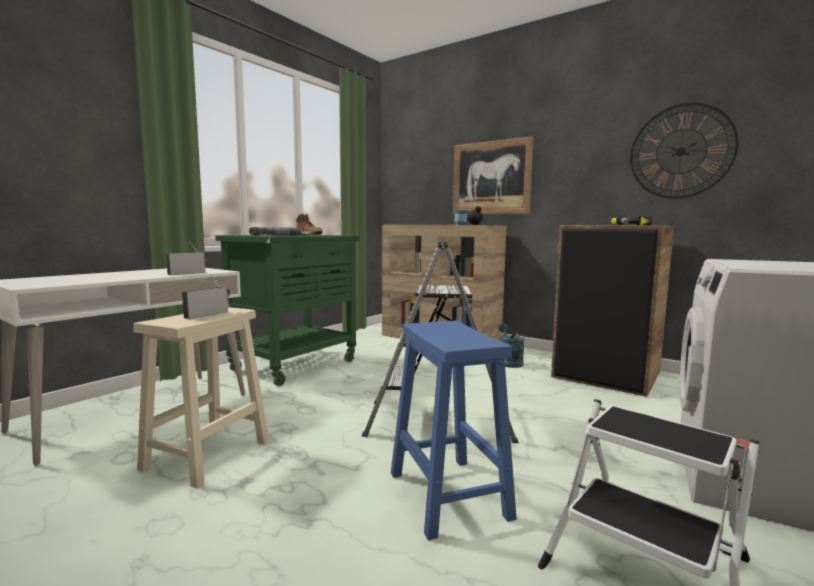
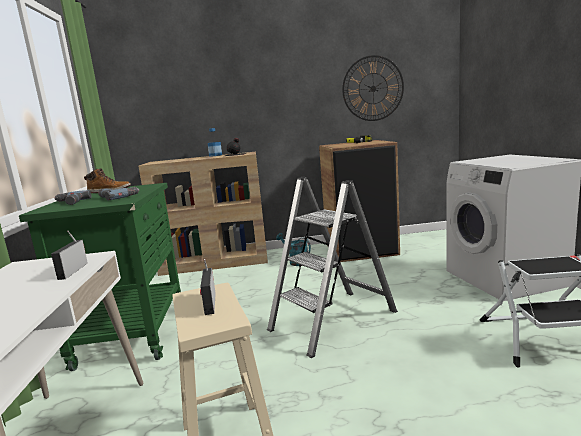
camera: 40 degrees left, 5 degrees up
blue stool [391,321,517,540] -> none
picture [453,136,533,215] -> none

